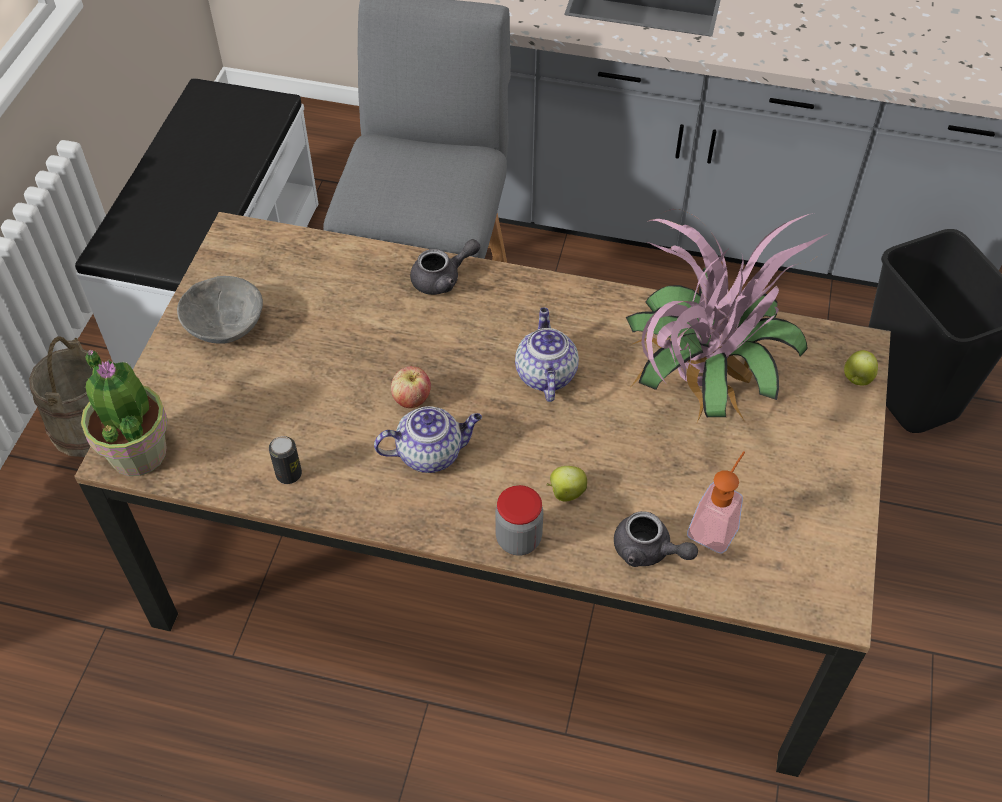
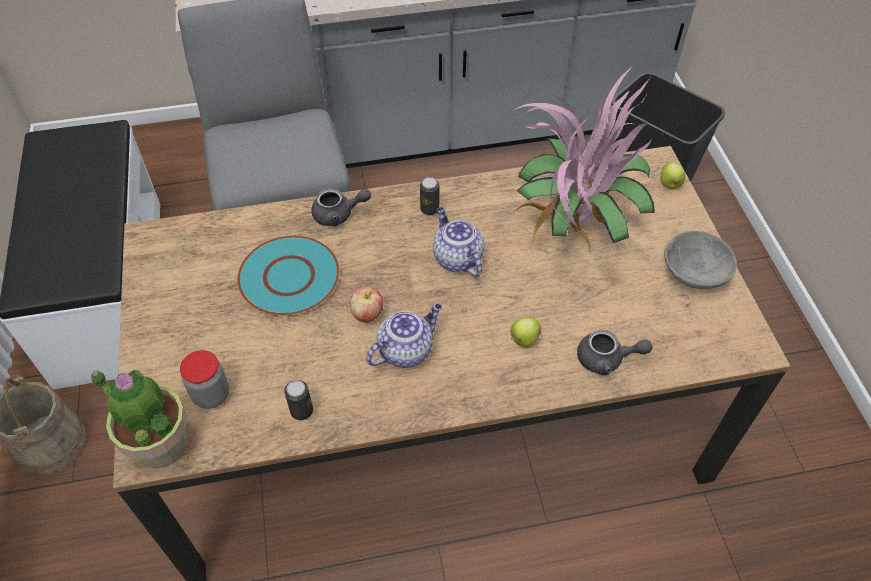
camera: 25 degrees left, 0 degrees up
grey bowl [177,276,263,344] -> grey bowl moved to [664,231,737,289]
grey teapot [410,239,480,295] -> grey teapot turned 45 degrees clockwise [311,188,371,226]
jar [495,485,543,556] -> jar moved to [180,350,229,409]
soap dispenser [687,451,745,554] -> none
none -> turquoise plate [237,236,340,316]
none -> can [420,177,439,215]

